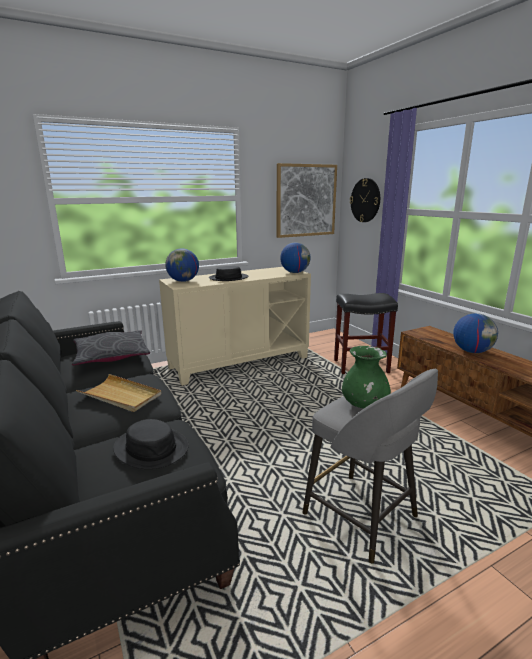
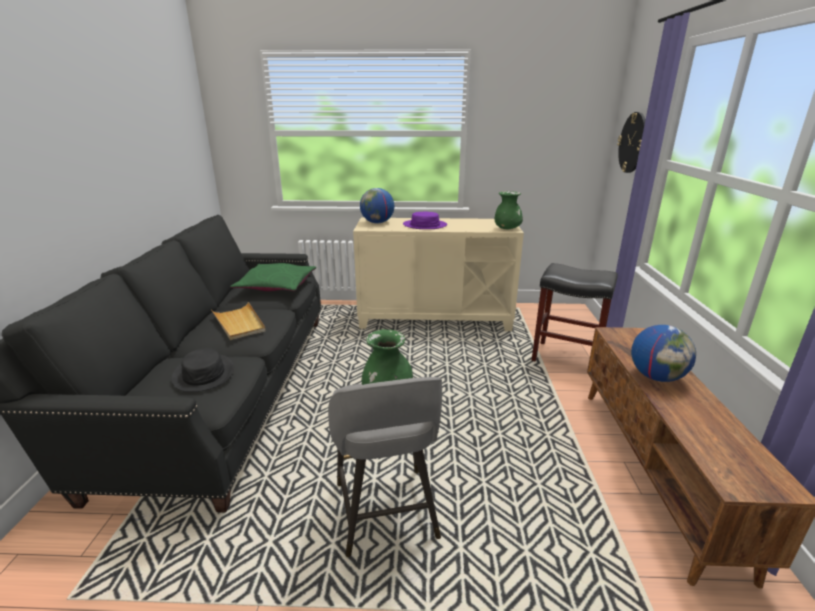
camera: 30 degrees right, 5 degrees up
grey pillow [72,330,150,365] -> green pillow [230,263,316,291]
black hat [209,266,248,281] -> purple hat [403,212,447,229]
picture [277,163,337,238] -> none
globe [280,242,311,273] -> green vase [495,191,523,229]

